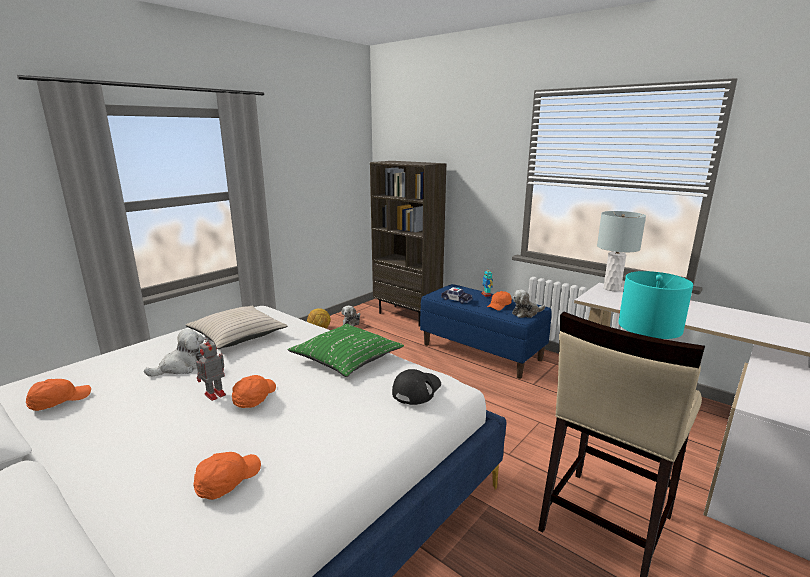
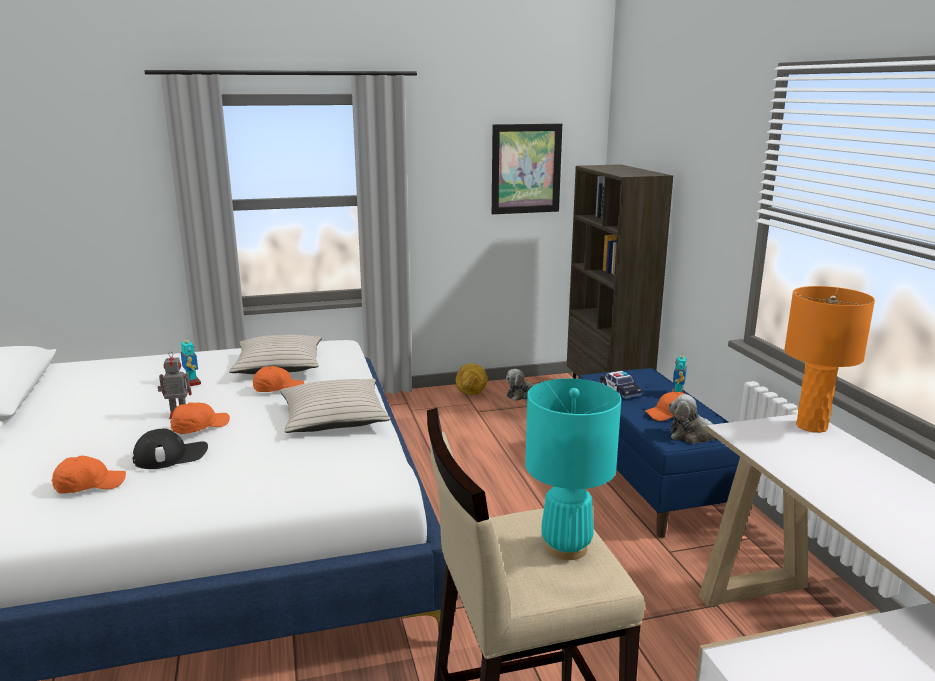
camera: 35 degrees right, 0 degrees up
orange cap [26,379,91,411] -> orange cap moved to [253,366,304,392]
plush toy [144,329,204,376] -> toy robot [181,336,201,386]
green pillow [288,324,404,377] -> beige pillow [280,379,391,433]
black cap [392,369,441,405] -> black cap moved to [132,429,208,469]
grey table lamp [597,211,646,291] -> orange table lamp [784,286,875,433]
none -> picture [492,124,562,214]

